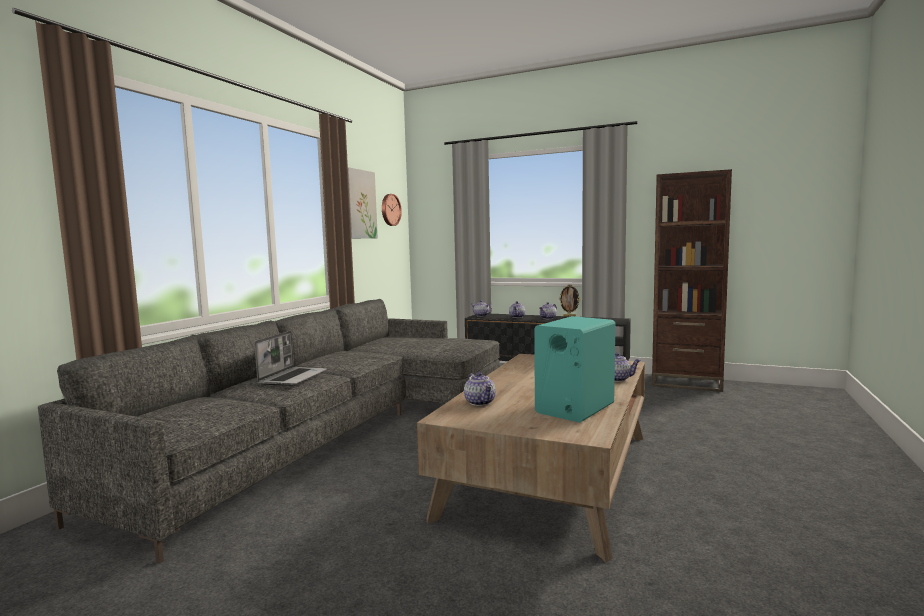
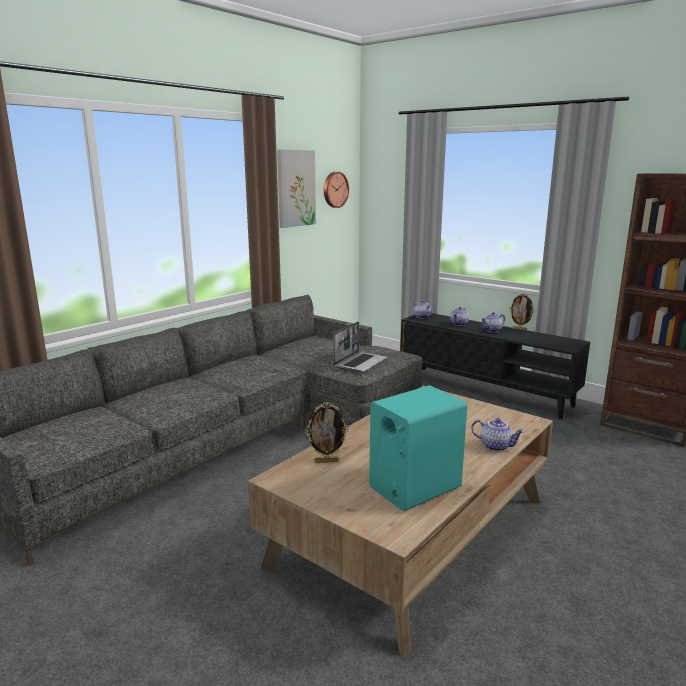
camera: 15 degrees right, 10 degrees up
laptop [254,331,327,386] -> laptop moved to [333,321,387,372]
teapot [464,372,496,406] -> picture frame [305,402,349,463]

